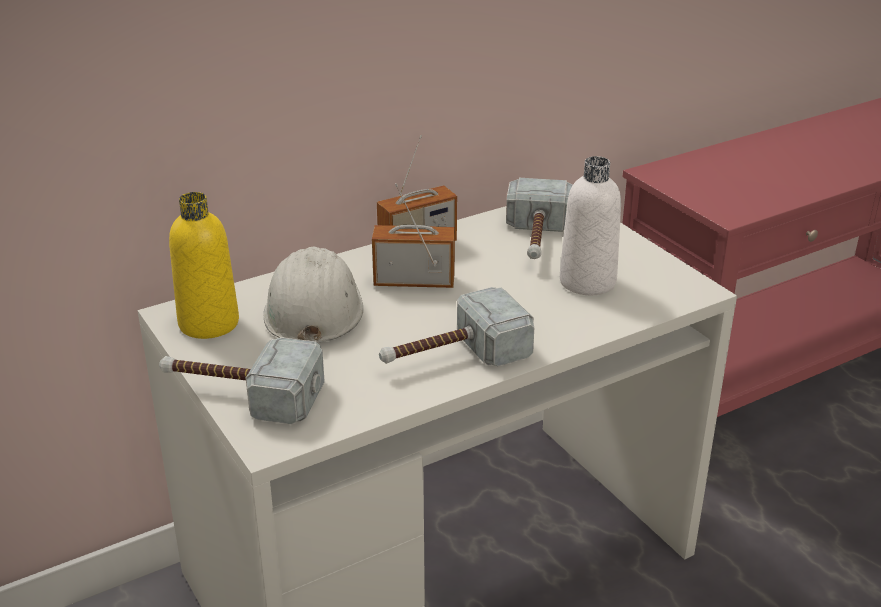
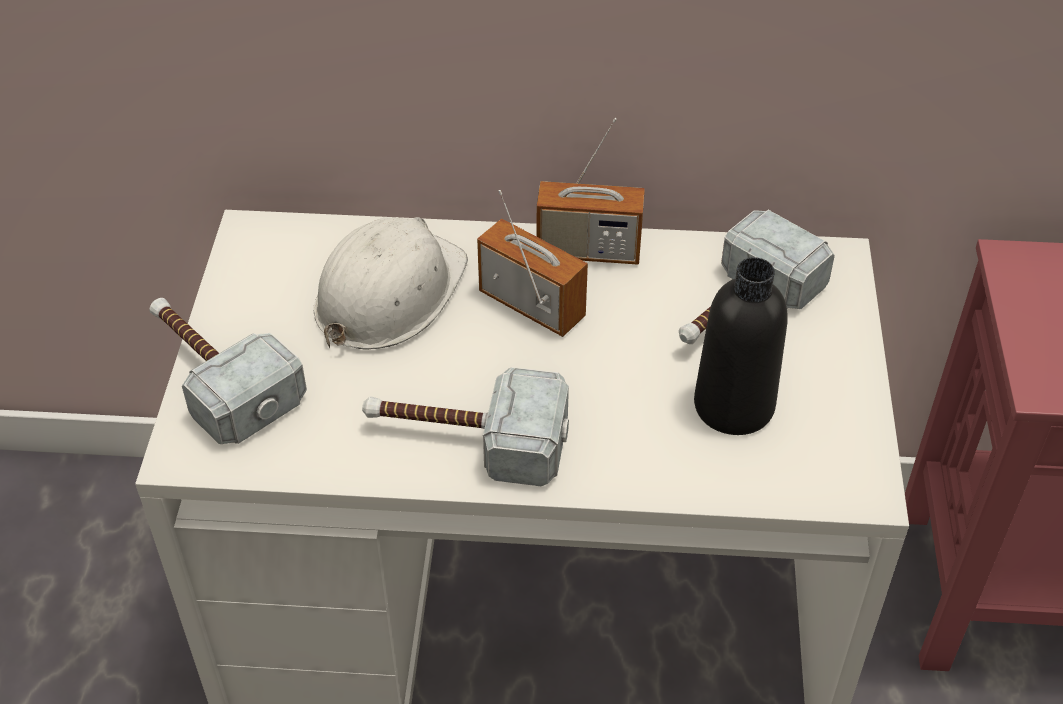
camera: 35 degrees right, 15 degrees up
yellow bottle [169,192,239,339] -> none
white bottle [560,156,621,295] -> black bottle [694,257,788,435]

